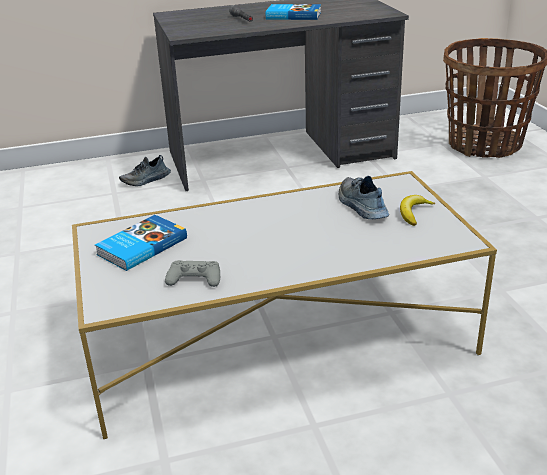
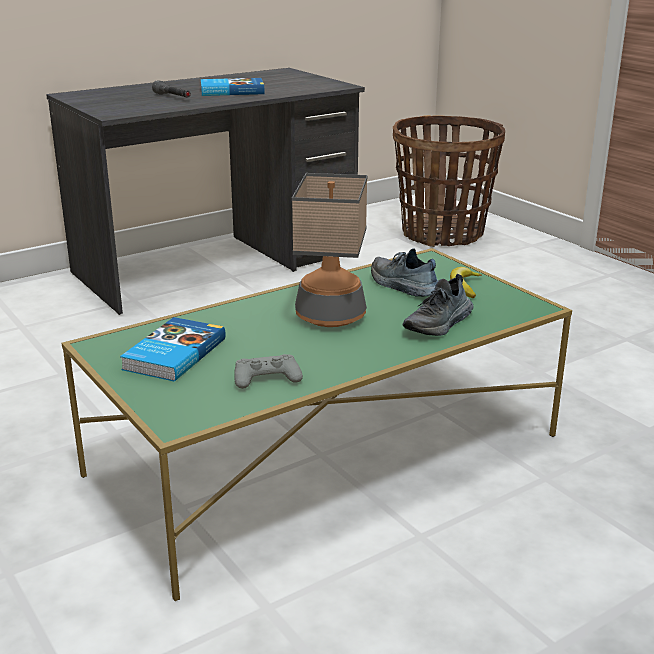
camera: 20 degrees left, 5 degrees down
white coffee table [72,171,497,439] -> green coffee table [62,248,572,601]
shoe [119,155,171,186] -> shoe moved to [403,274,473,336]
none -> table lamp [292,173,368,327]

